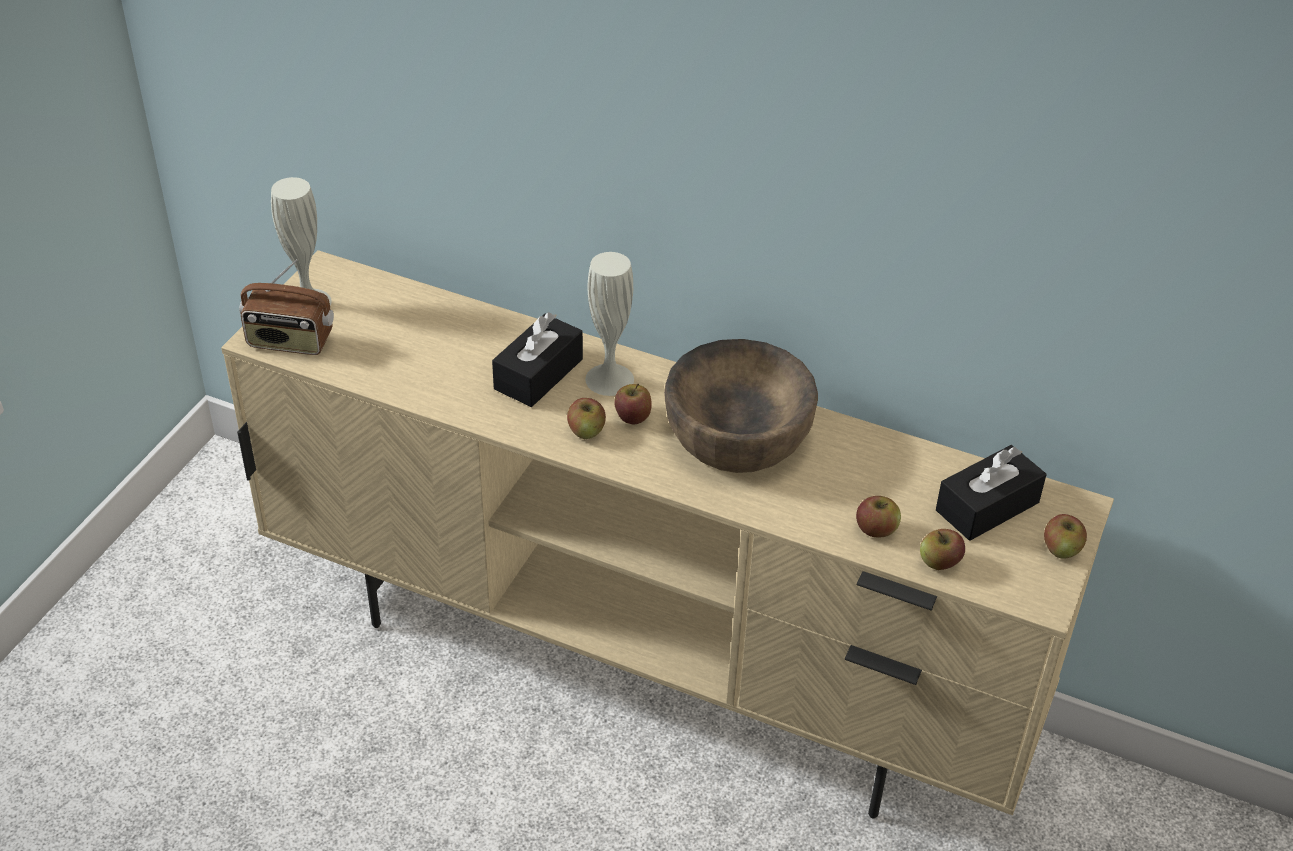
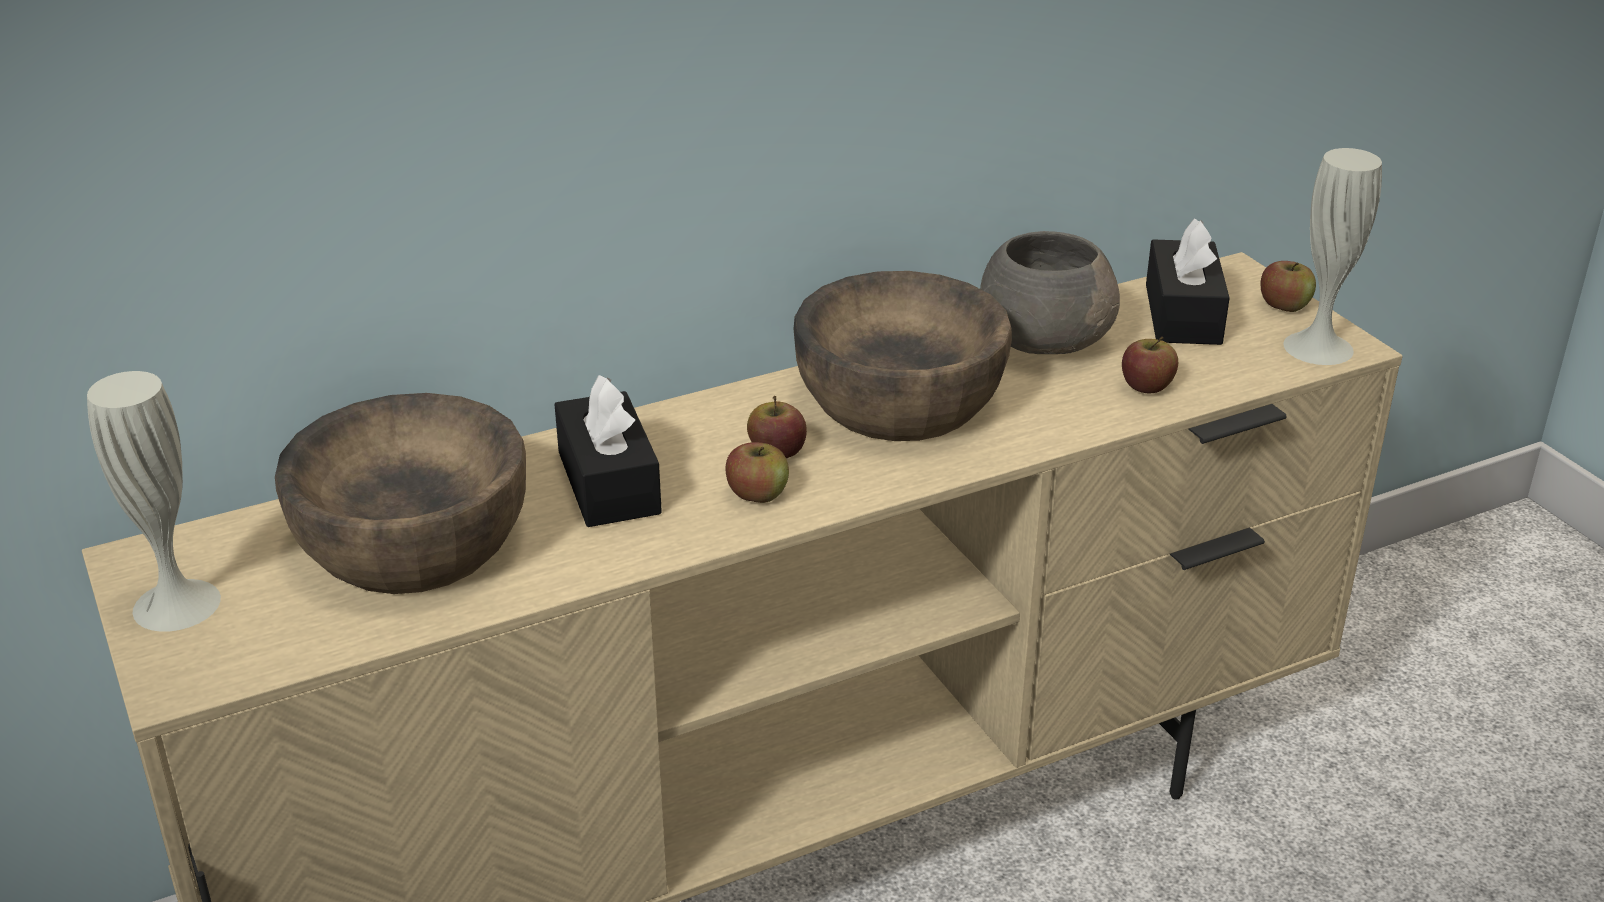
camera: 50 degrees left, 10 degrees down
radio [239,259,334,355] -> none
white vase [585,252,634,396] -> white vase moved to [1283,148,1382,365]
apple [920,529,965,570] -> none
none -> brown bowl [275,393,526,594]
none -> grey bowl [980,231,1120,354]

